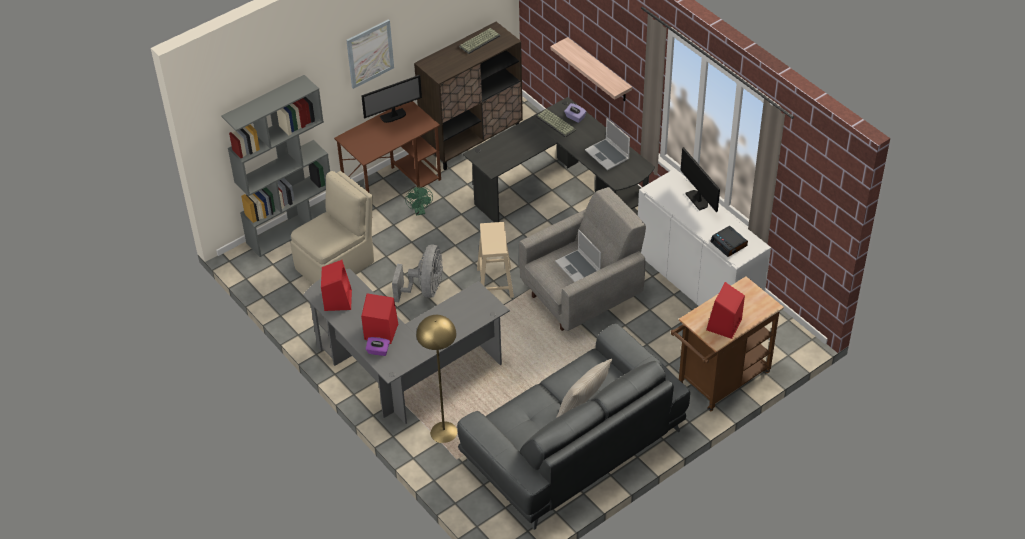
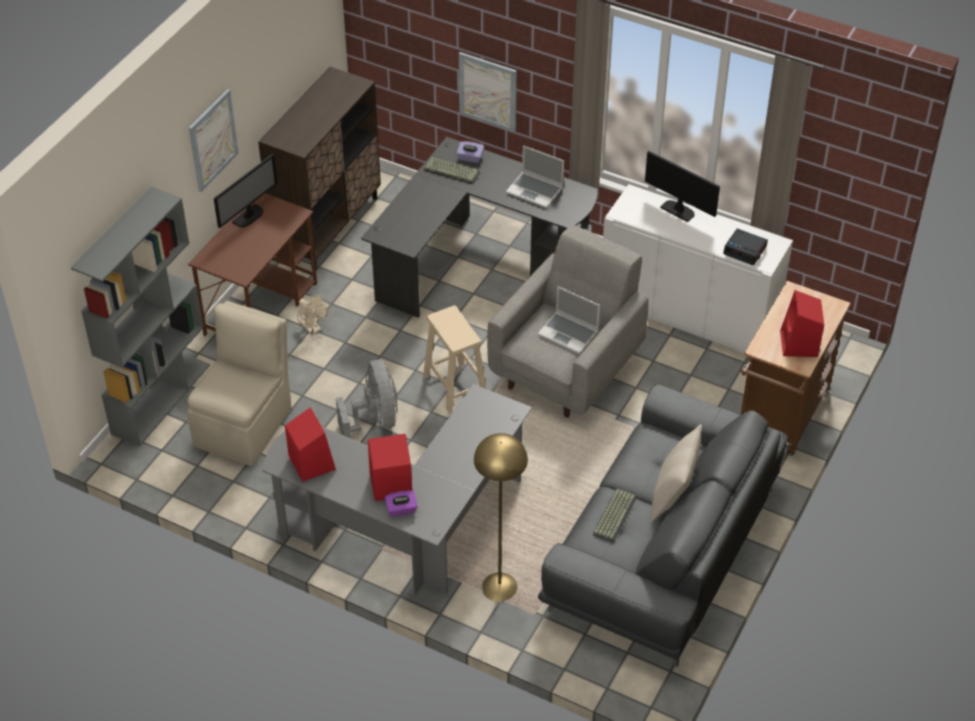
camera: 25 degrees left, 0 degrees up
green fan [405,187,433,216] -> beige fan [297,295,329,335]
keyboard [459,28,500,54] -> keyboard moved to [593,489,637,542]
shelf [550,37,632,101] -> picture [459,52,517,133]

